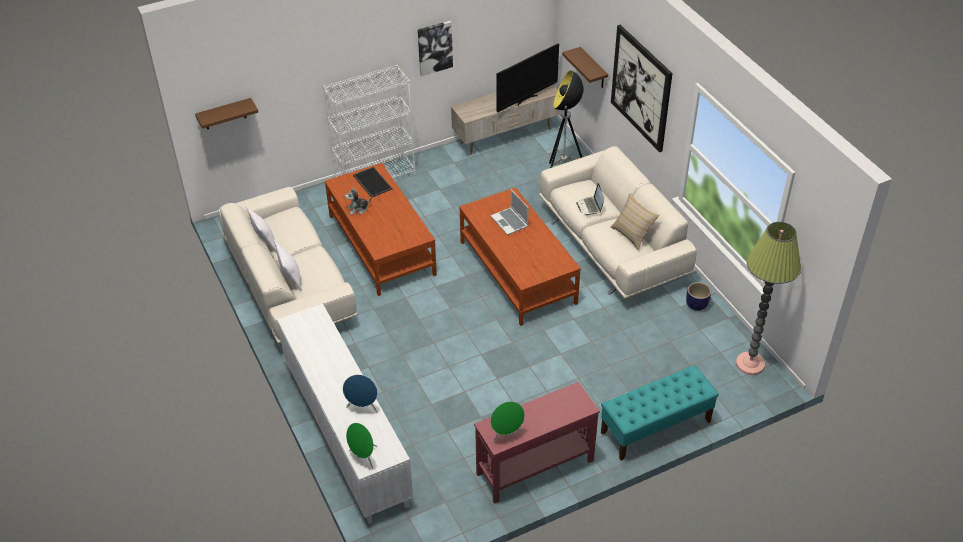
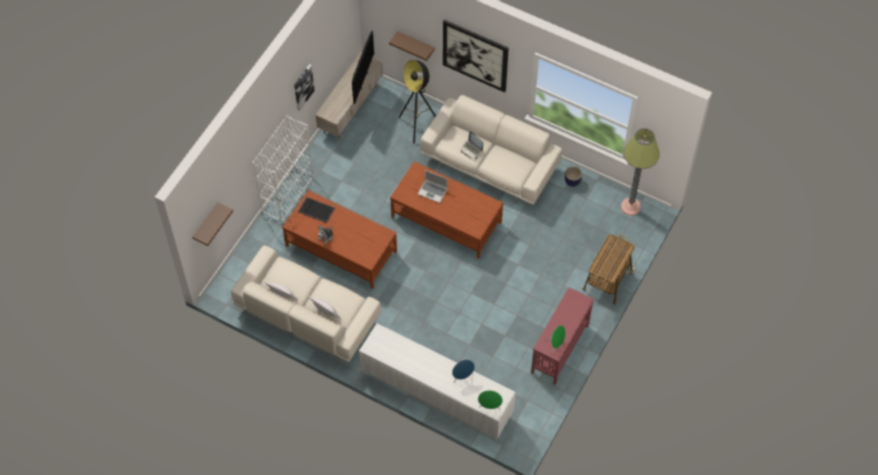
camera: 35 degrees left, 15 degrees up
turquoise bench [601,365,719,461] -> cart [583,235,635,305]
beige pillow [611,193,659,250] -> none

